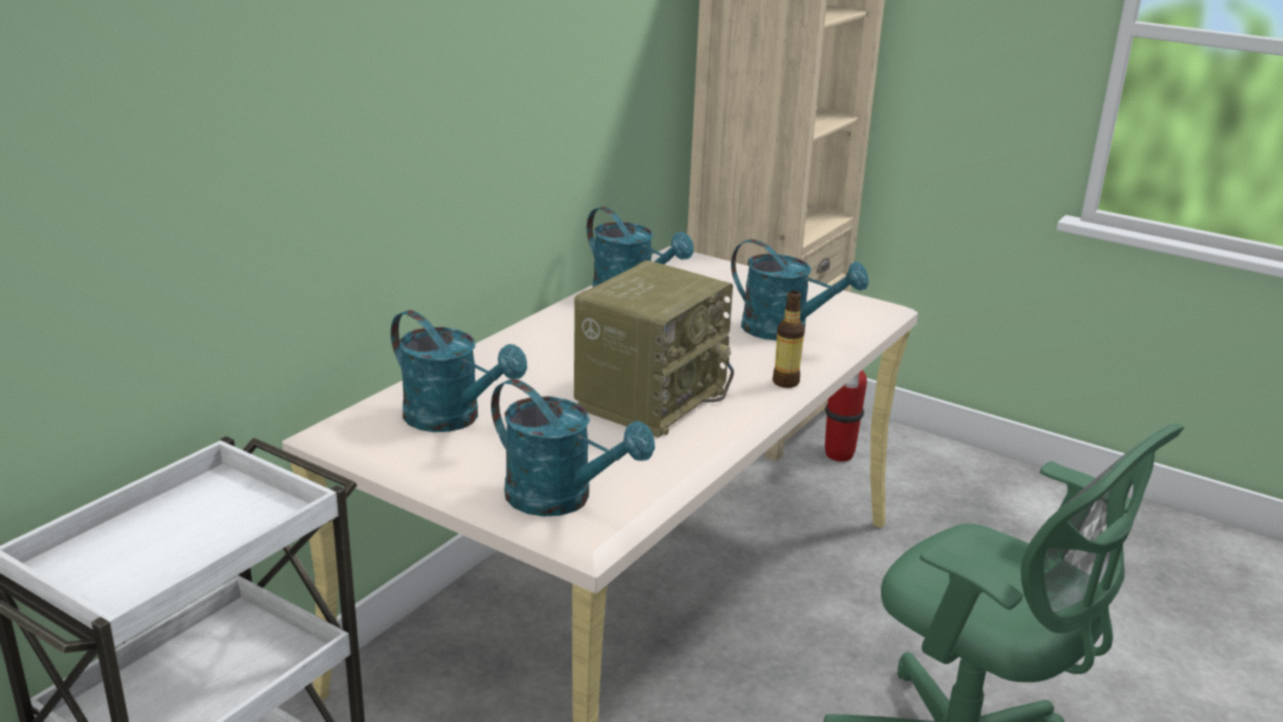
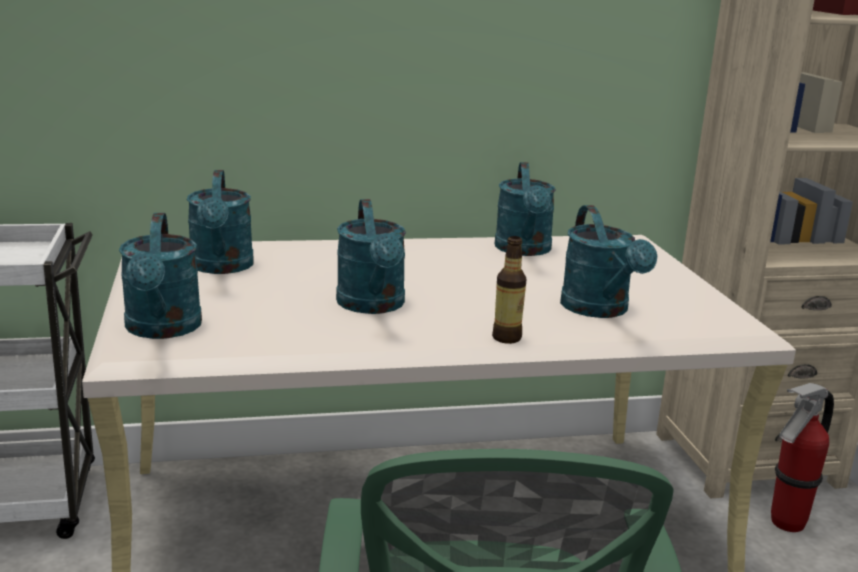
camera: 45 degrees right, 5 degrees down
radio [574,260,734,438] -> turquoise watering can [336,199,406,314]

